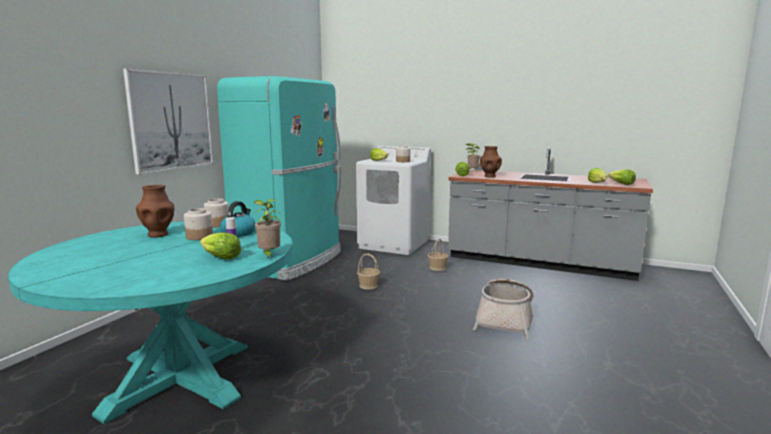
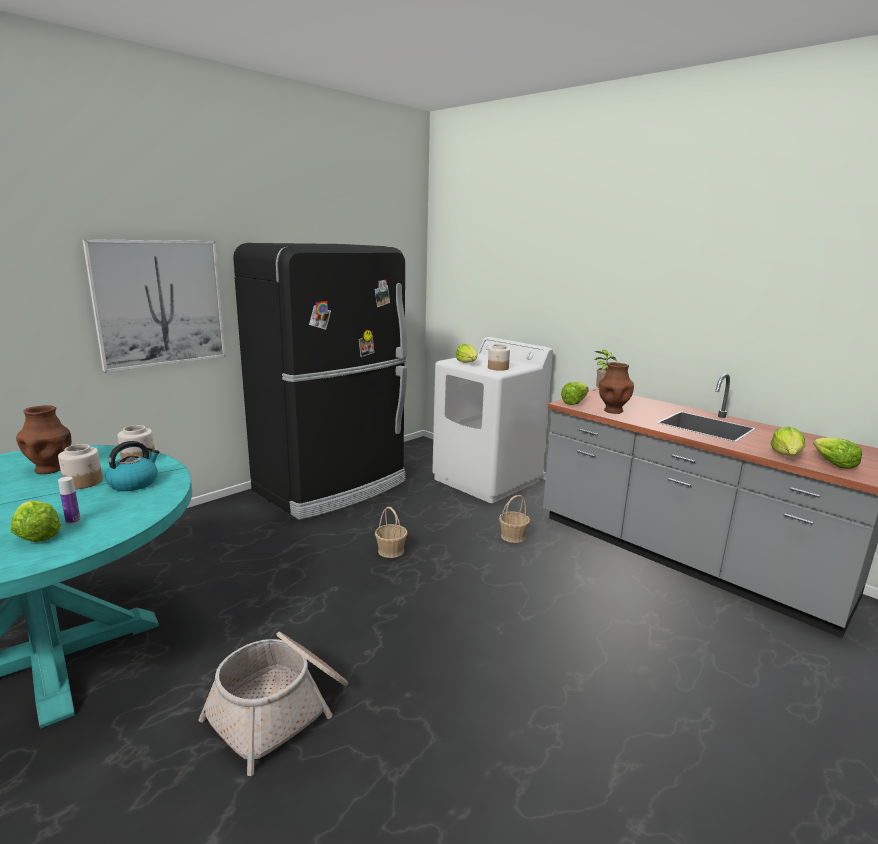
camera: 20 degrees right, 5 degrees up
turquoise fridge [217,76,341,281] -> black fridge [233,243,407,520]
potted plant [253,199,281,260] -> none
basket [473,279,533,339] -> basket moved to [198,632,348,776]

